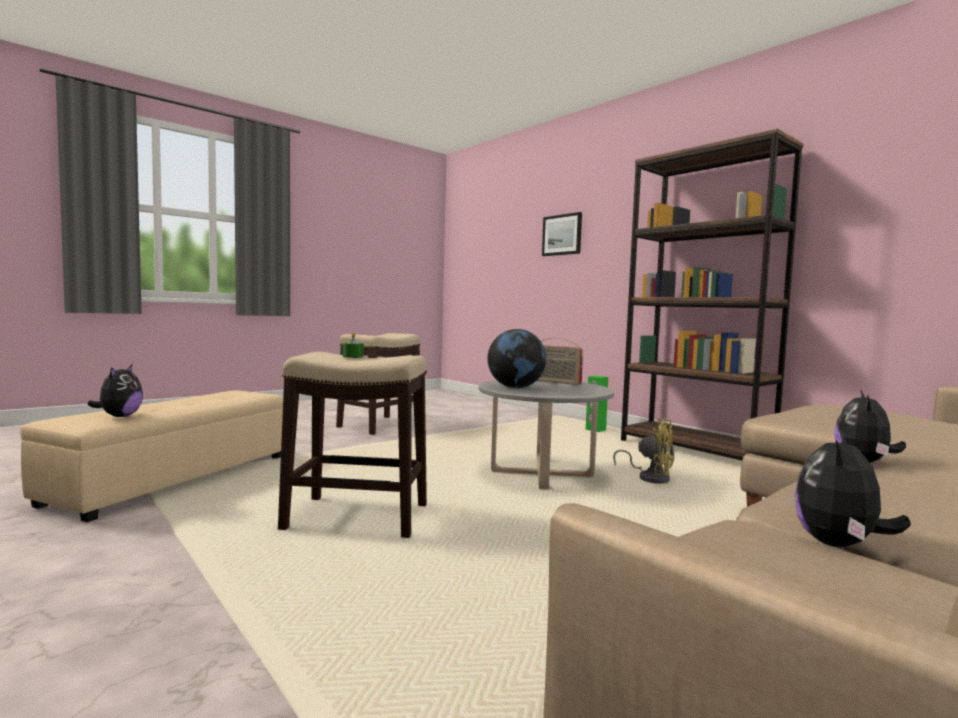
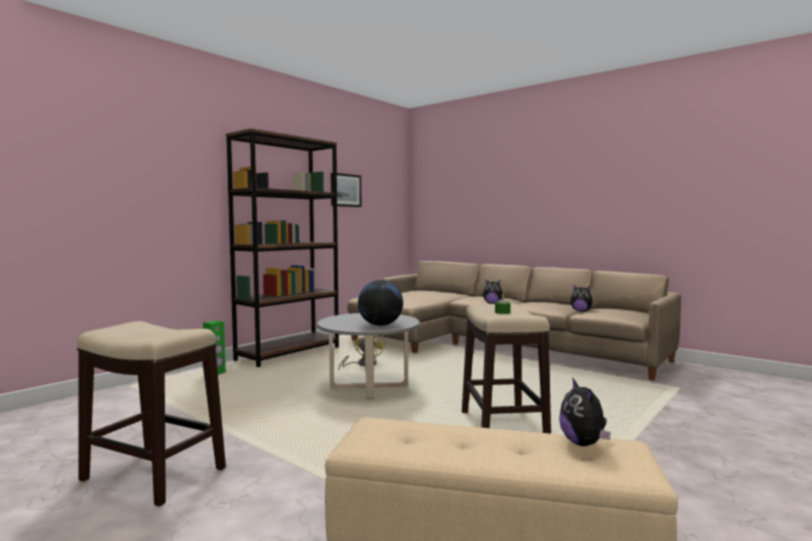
camera: 100 degrees left, 0 degrees up
plush toy [87,365,143,417] -> plush toy turned 90 degrees counterclockwise [559,377,611,446]
radio [537,338,583,385] -> none
picture [542,212,582,256] -> picture moved to [331,173,361,207]

